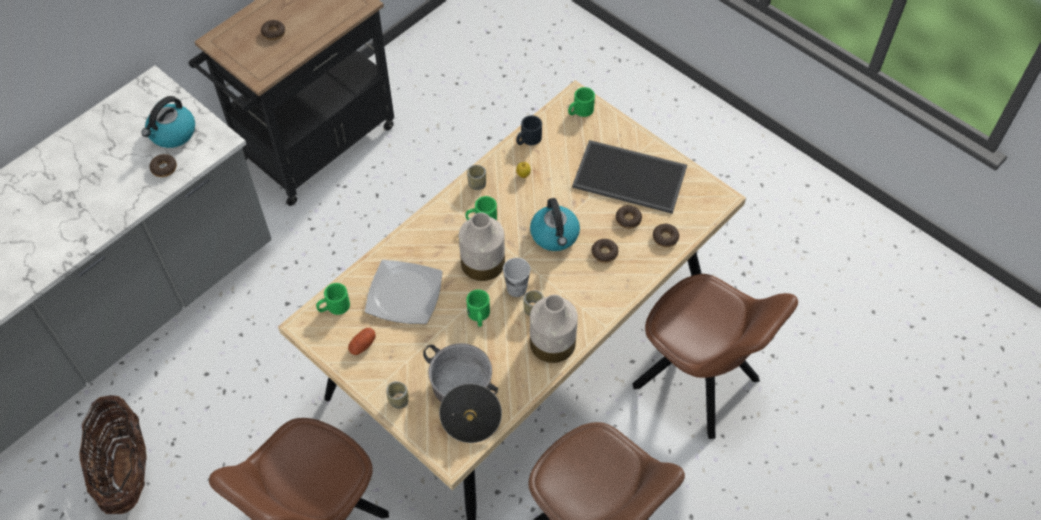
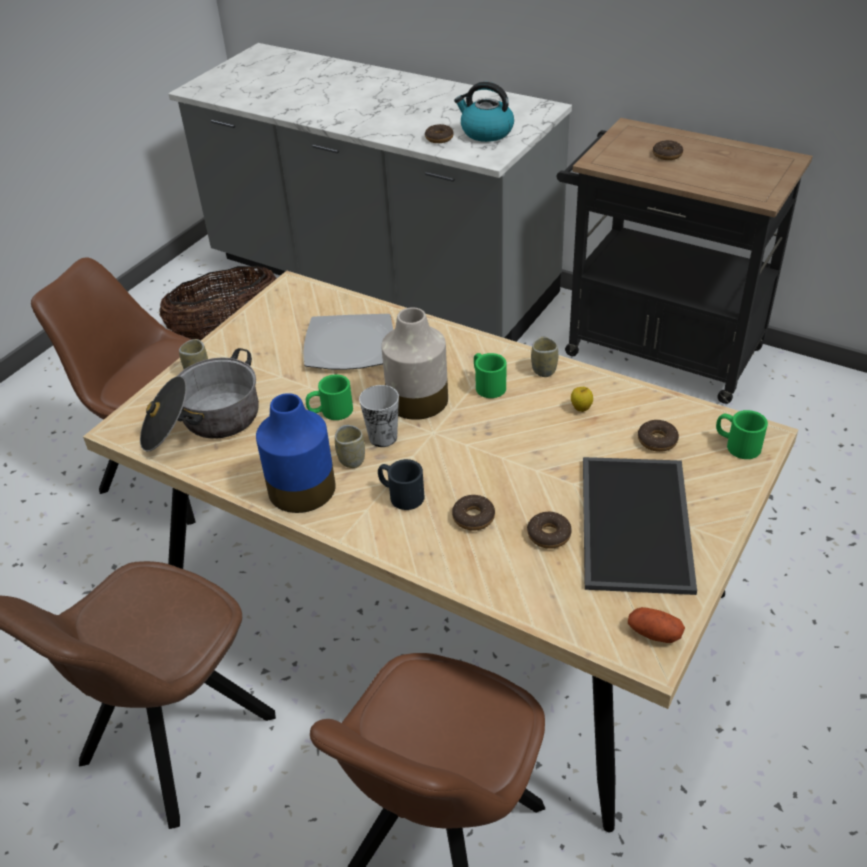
camera: 80 degrees right, 15 degrees down
green mug [316,283,350,315] -> none
potato [348,328,376,355] -> potato moved to [628,607,685,643]
black mug [516,115,542,145] -> black mug moved to [378,459,425,510]
kettle [530,198,580,251] -> none
beige vase [530,295,578,363] -> blue vase [256,393,336,513]
donut [653,223,679,247] -> donut moved to [638,420,679,452]

